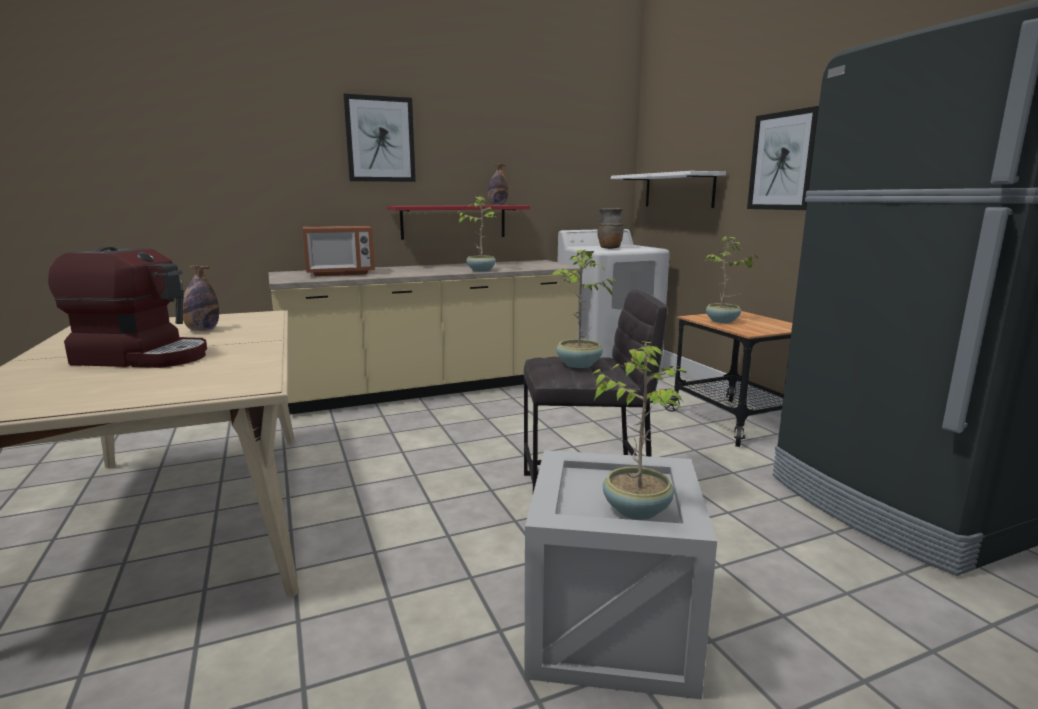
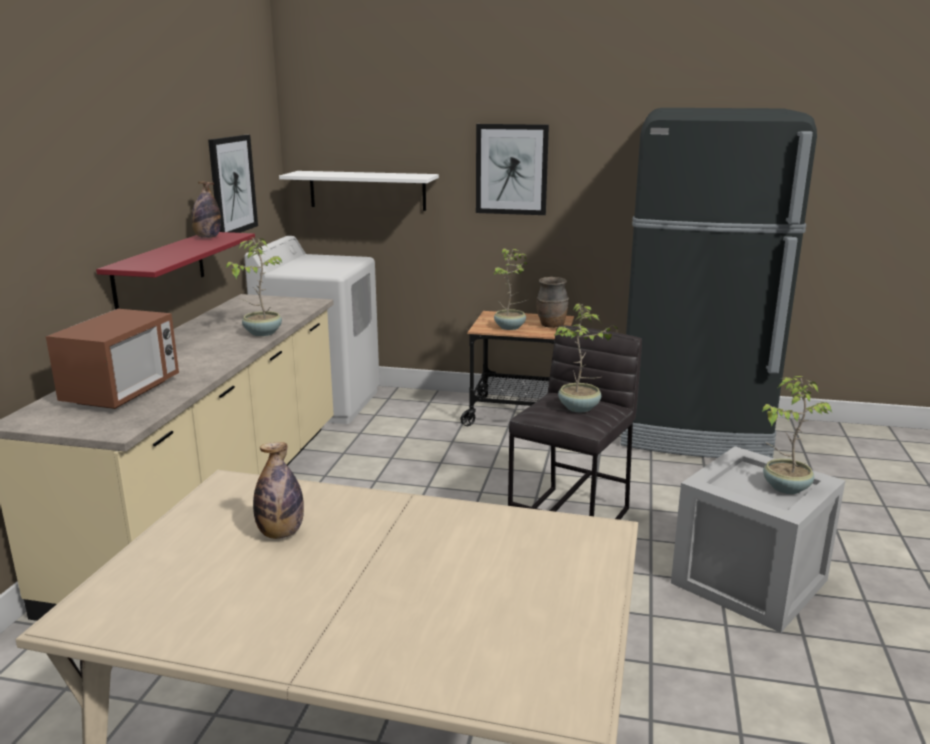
camera: 55 degrees left, 5 degrees up
coffee machine [48,247,207,368] -> none
picture [343,94,416,182] -> picture moved to [208,135,258,233]
brown vase [597,208,624,249] -> brown vase moved to [536,277,569,328]

